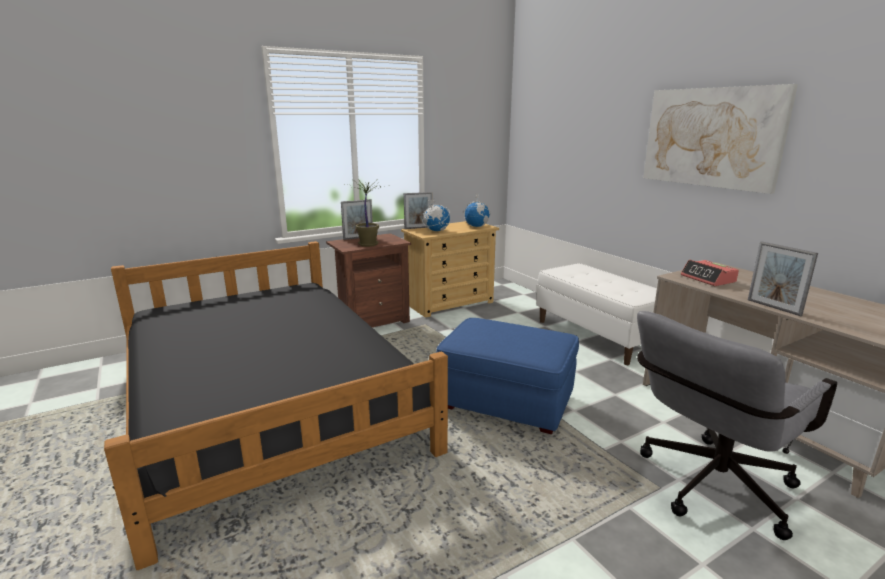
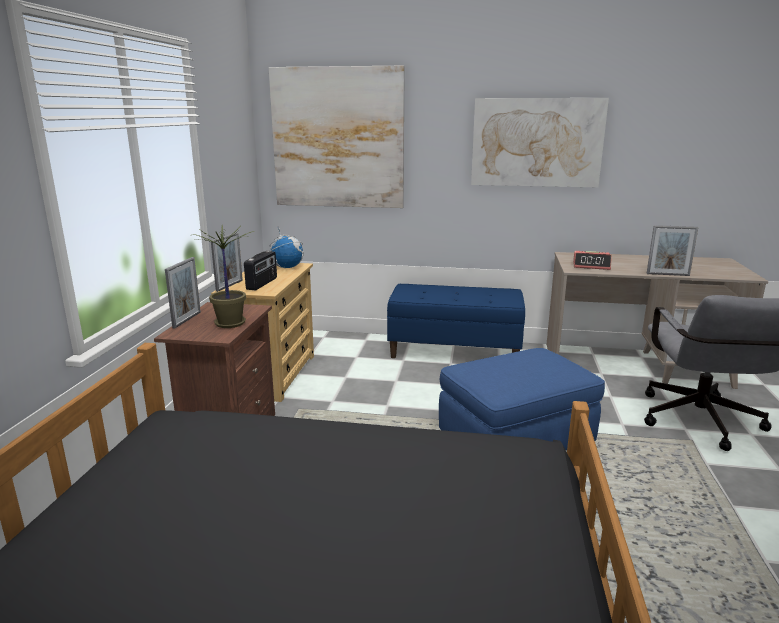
camera: 50 degrees left, 0 degrees up
globe [423,199,450,231] -> radio [244,250,277,290]
white bench [536,263,657,365] -> blue bench [387,284,525,358]
none -> picture [269,66,405,208]

